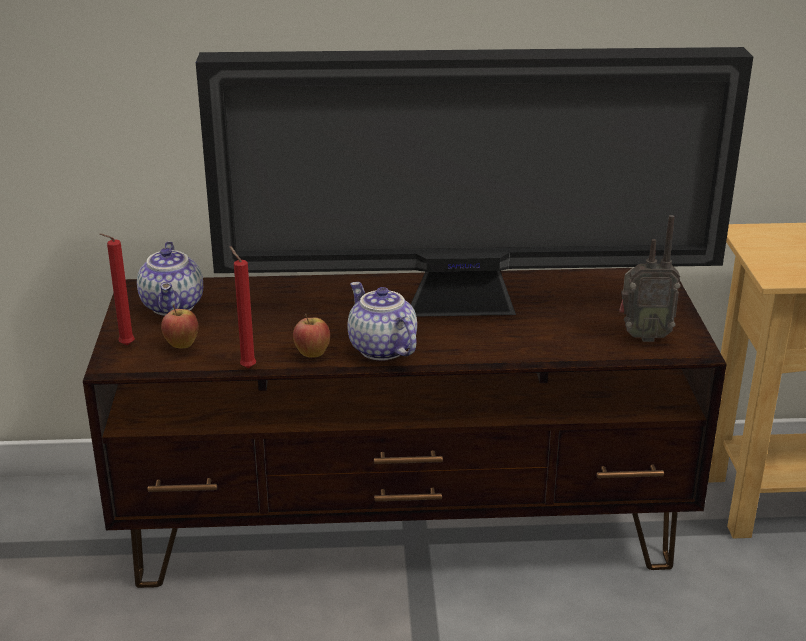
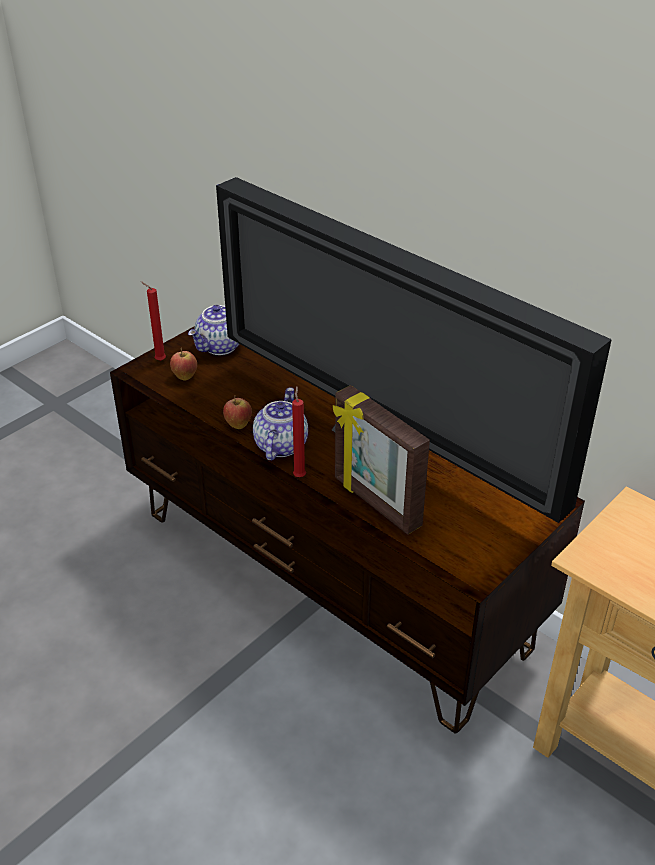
camera: 45 degrees right, 10 degrees up
red candle [229,246,256,368] -> red candle moved to [292,386,306,477]
radio [619,215,681,342] -> none
none -> picture frame [333,385,430,535]

